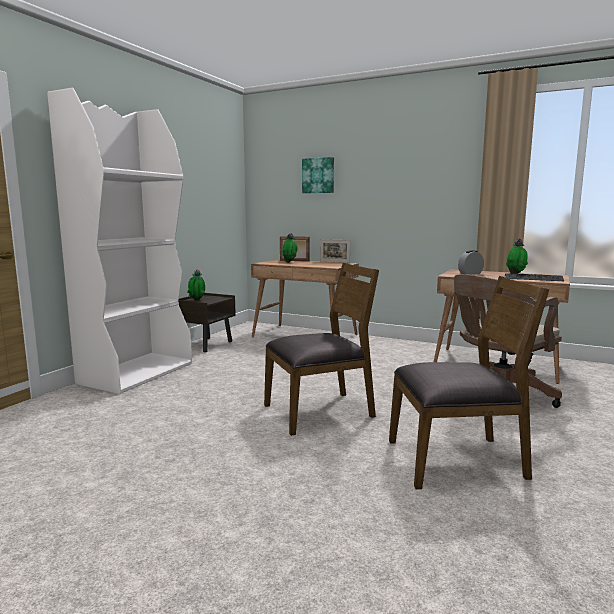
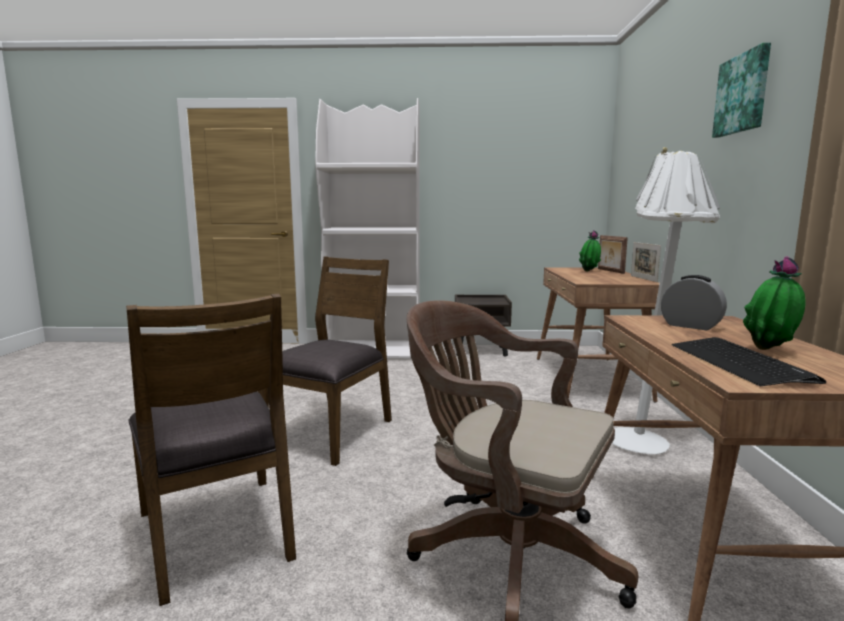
camera: 65 degrees right, 0 degrees up
potted plant [187,269,205,300] -> none
brown chair [264,263,379,436] -> brown chair turned 105 degrees counterclockwise [257,256,392,466]
picture [302,157,334,193] -> picture moved to [712,43,771,138]
none -> white floor lamp [612,147,720,454]

